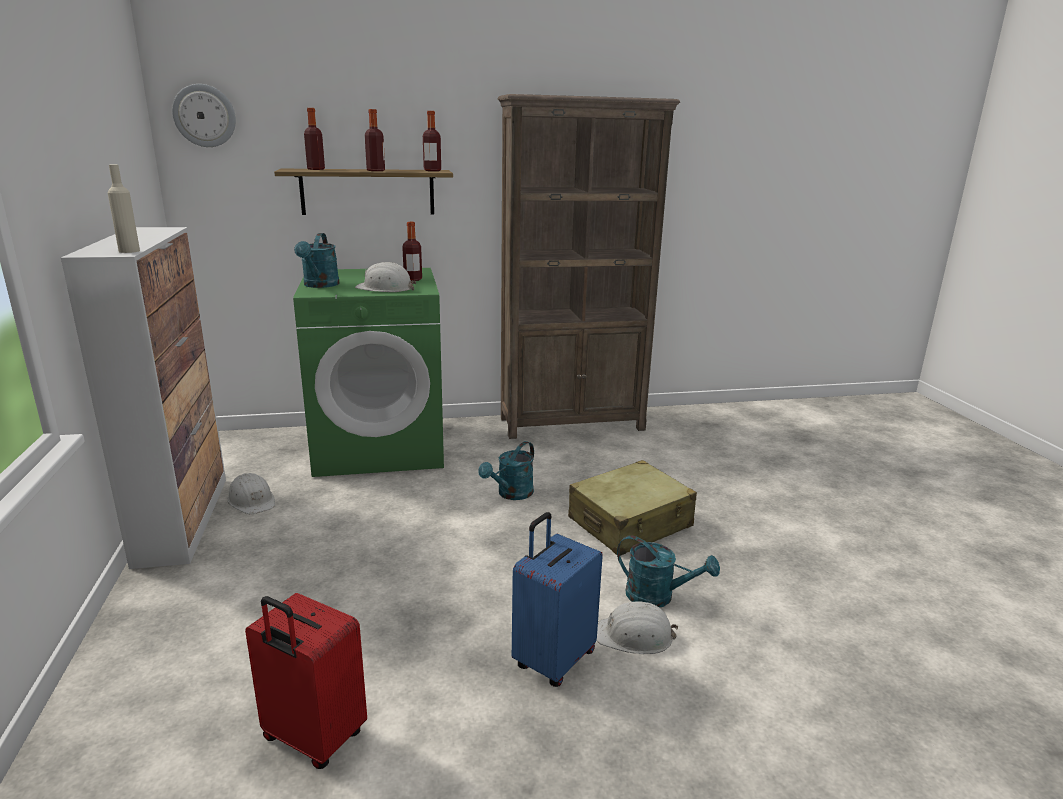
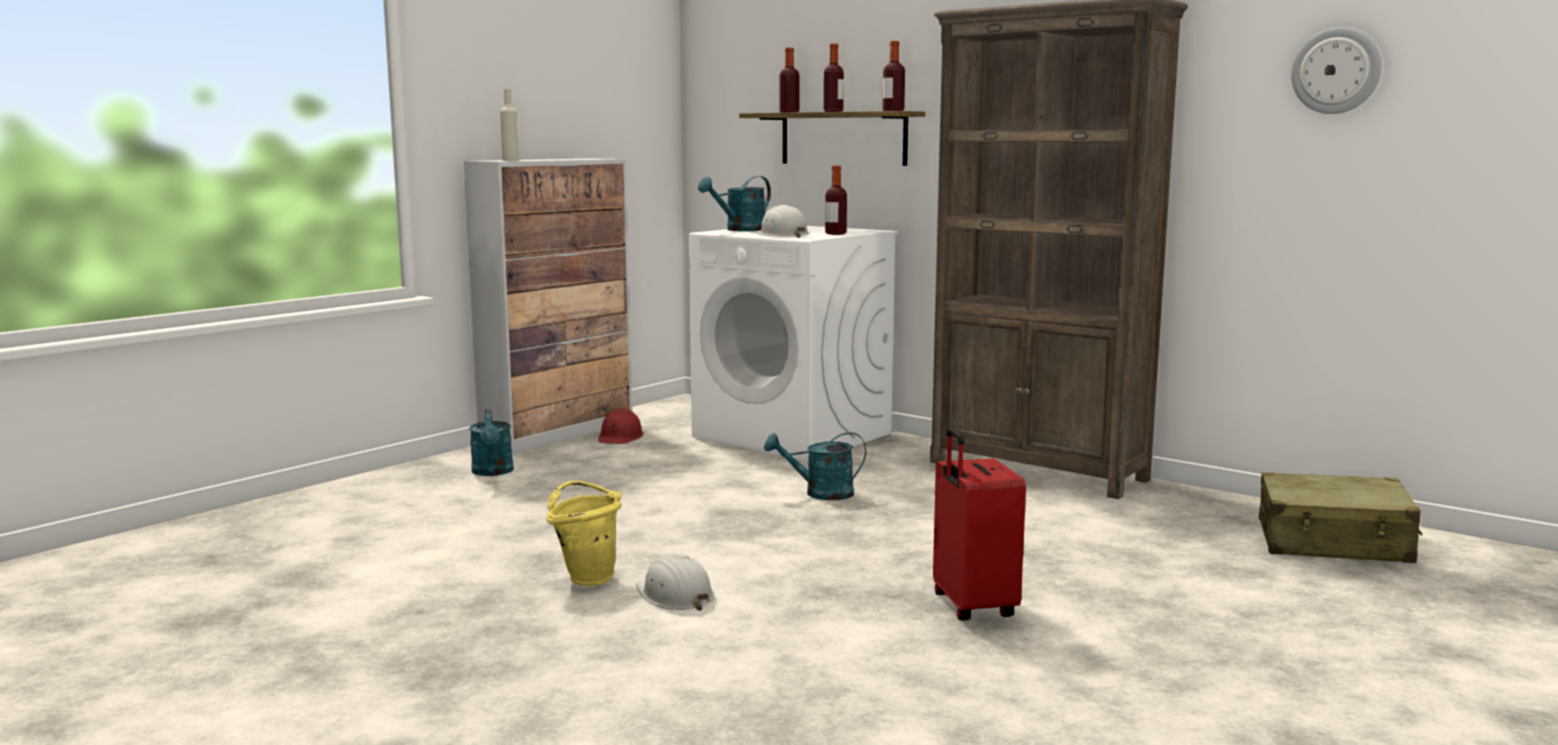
camera: 50 degrees right, 10 degrees down
wall clock [172,84,236,147] -> wall clock moved to [1291,27,1382,114]
white hard hat [227,473,275,514] -> red hard hat [598,408,644,444]
red suitcase [245,593,367,769] -> red suitcase moved to [933,428,1026,621]
green washing machine [293,268,444,477] -> white washing machine [689,226,898,461]
blue suitcase [512,512,603,687] -> yellow bucket [547,481,621,586]
beige suitcase [568,460,697,556] -> beige suitcase moved to [1259,472,1422,563]
turquoise watering can [617,535,720,608] -> turquoise watering can moved to [469,409,514,476]

